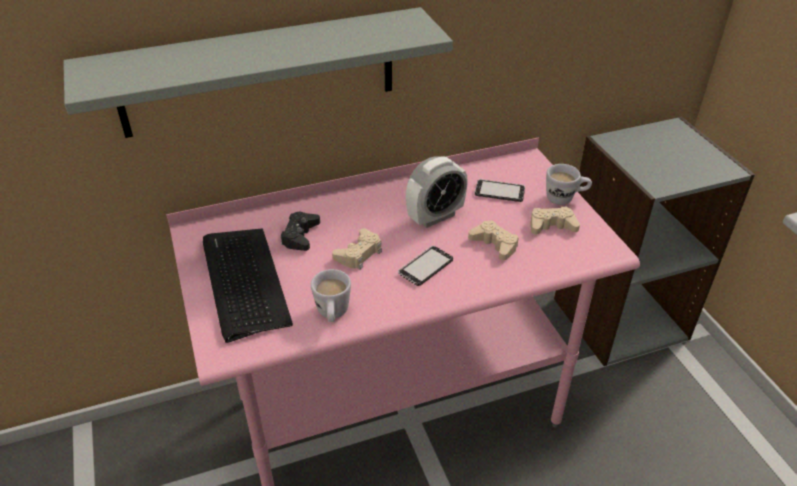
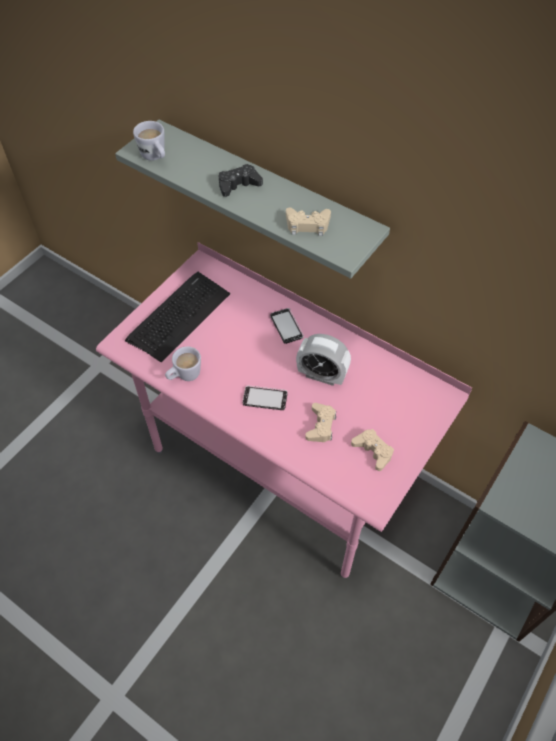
camera: 55 degrees right, 15 degrees up
black game controller [281,212,320,251] -> black game controller moved to [219,164,263,197]
beige game controller [332,228,382,269] -> beige game controller moved to [286,207,331,236]
phone [475,179,525,202] -> phone moved to [270,308,304,344]
white mug [546,164,592,205] -> white mug moved to [133,121,165,161]

